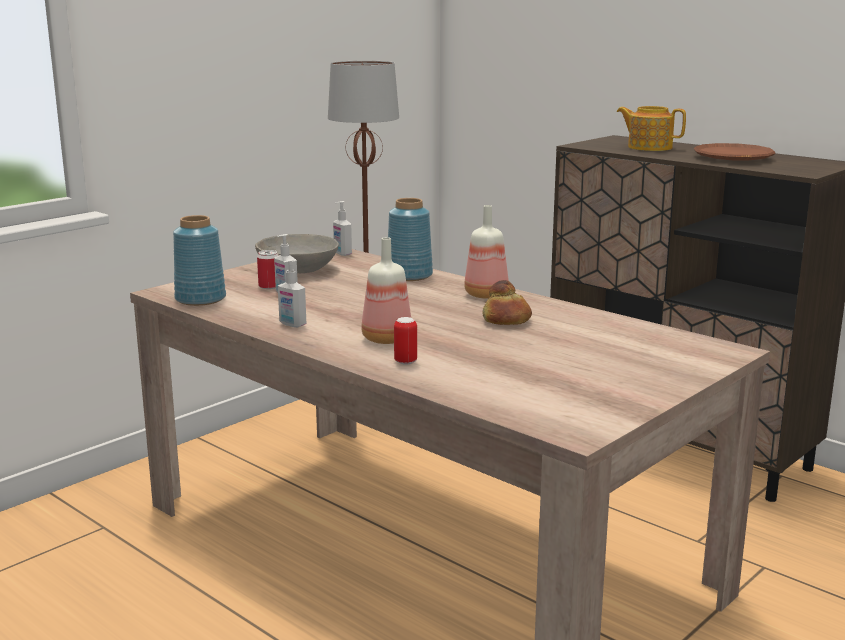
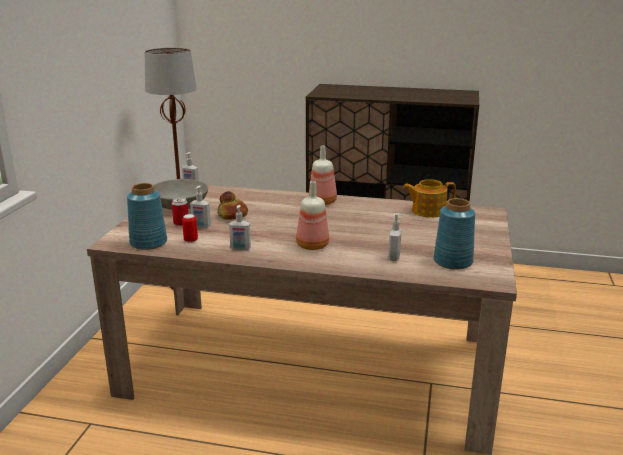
camera: 30 degrees left, 5 degrees up
blue vase [388,198,433,281] -> blue vase moved to [433,198,475,269]
can [394,317,417,365] -> can moved to [182,214,198,243]
bread [482,280,532,325] -> bread moved to [217,191,248,220]
teapot [617,106,686,151] -> teapot moved to [403,179,456,218]
brown plate [693,143,775,161] -> none
none -> soap dispenser [388,213,403,261]

